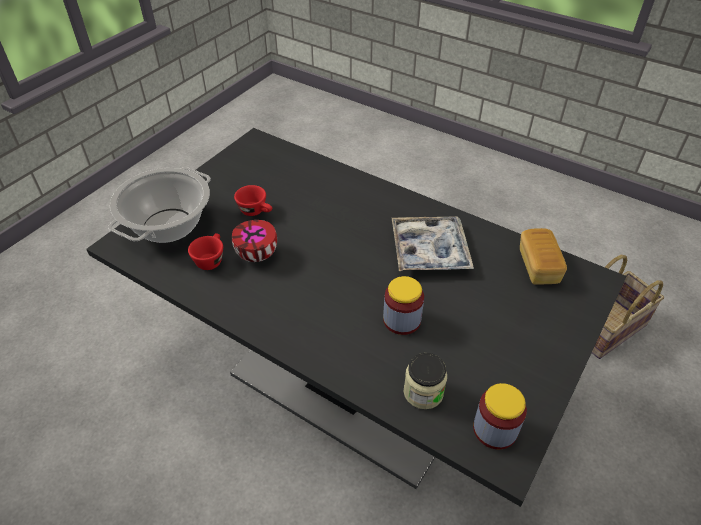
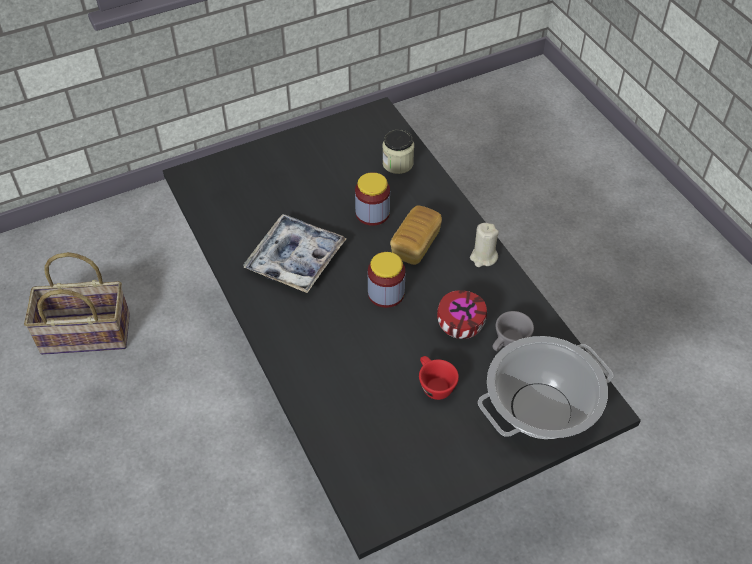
camera: 150 degrees left, 5 degrees up
red cup [188,233,223,270] -> grey cup [493,311,534,351]
jar [473,383,527,450] -> jar moved to [368,252,405,308]
bread [520,228,567,285] -> bread moved to [390,205,442,265]
none -> beige candle [470,223,499,267]

